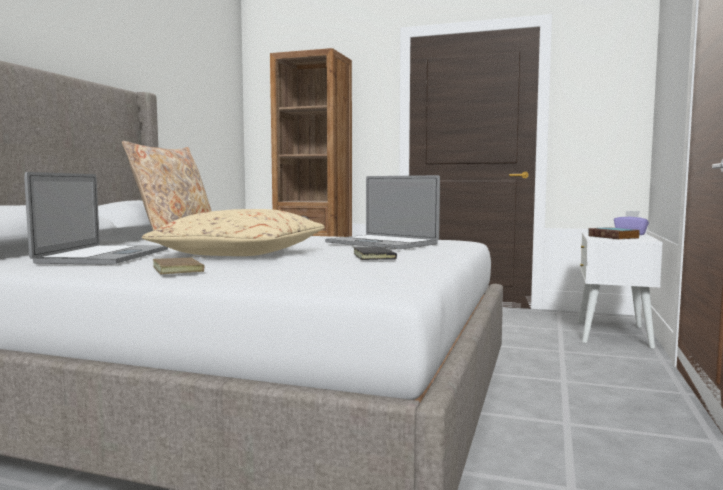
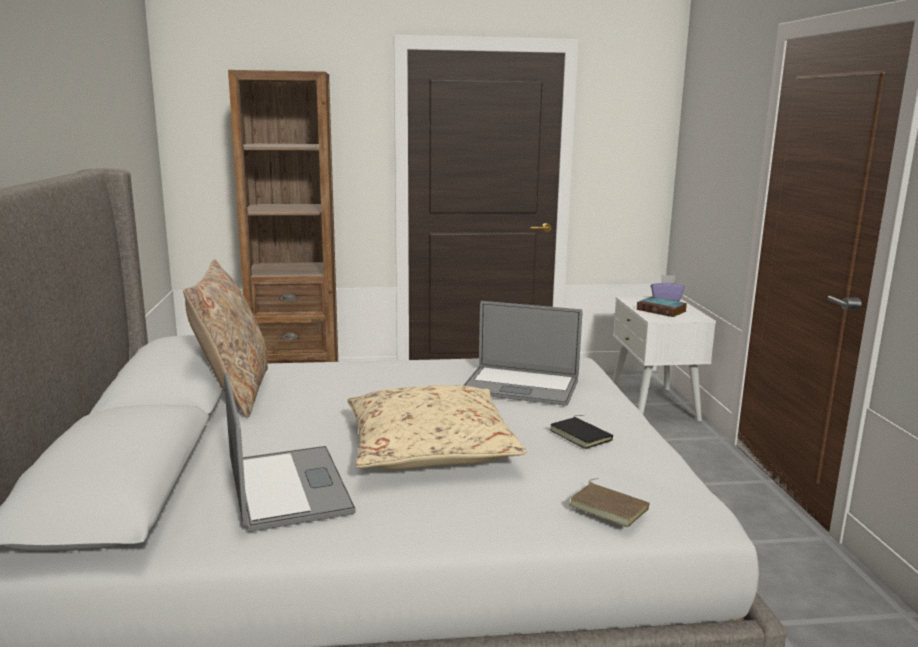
camera: 25 degrees left, 10 degrees up
brown book [153,256,205,274] -> brown book moved to [569,478,650,527]

